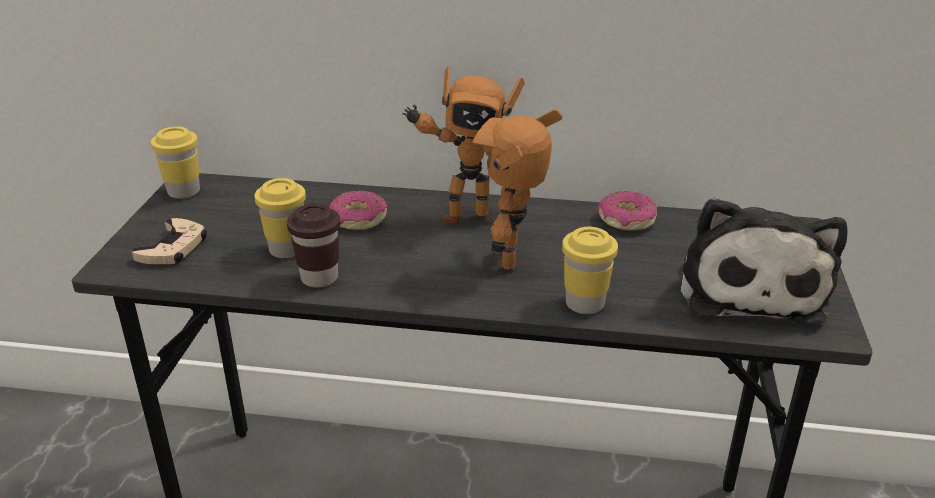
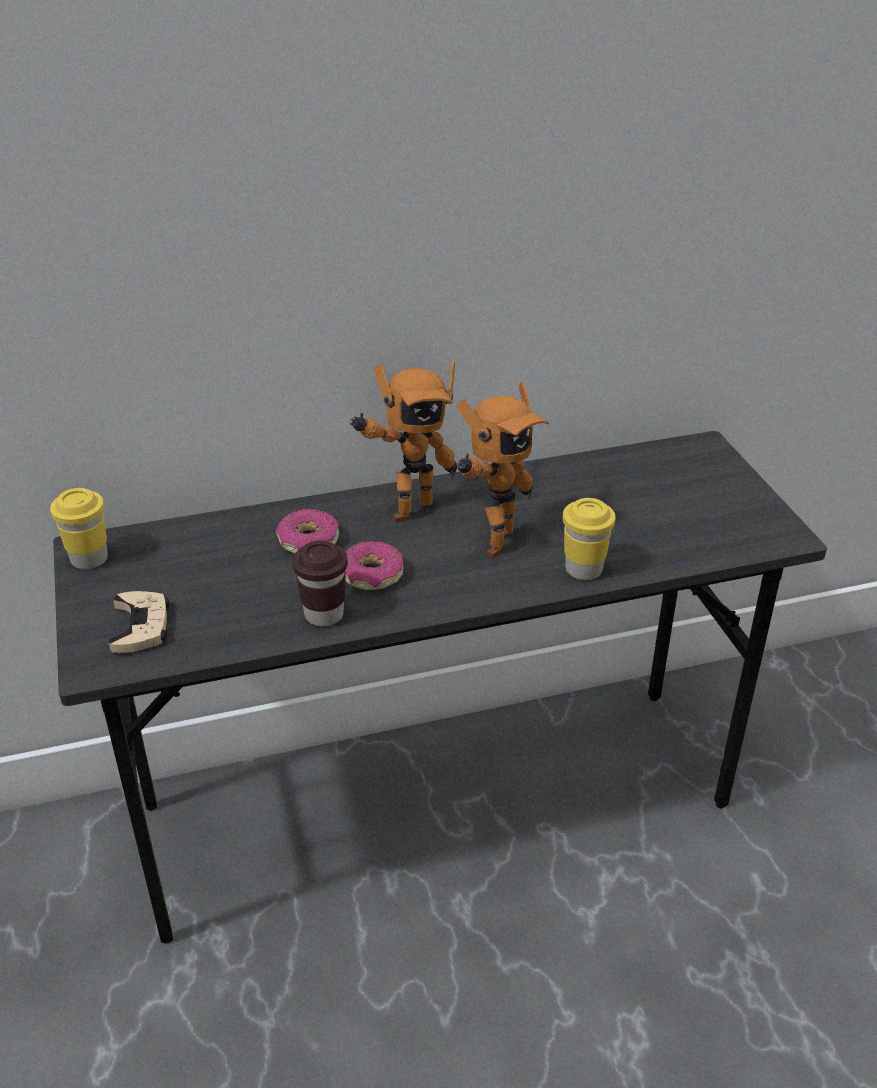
camera: 25 degrees left, 5 degrees up
yellow cup [254,178,306,258] -> none
toy robot [472,109,563,270] -> toy robot turned 135 degrees counterclockwise [456,382,549,558]
donut [597,191,657,231] -> donut moved to [345,541,403,590]
plush toy [681,197,847,326] -> none

